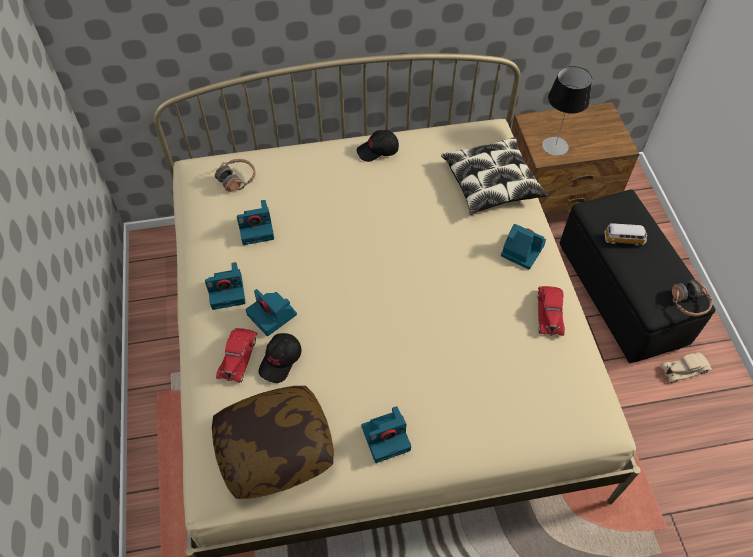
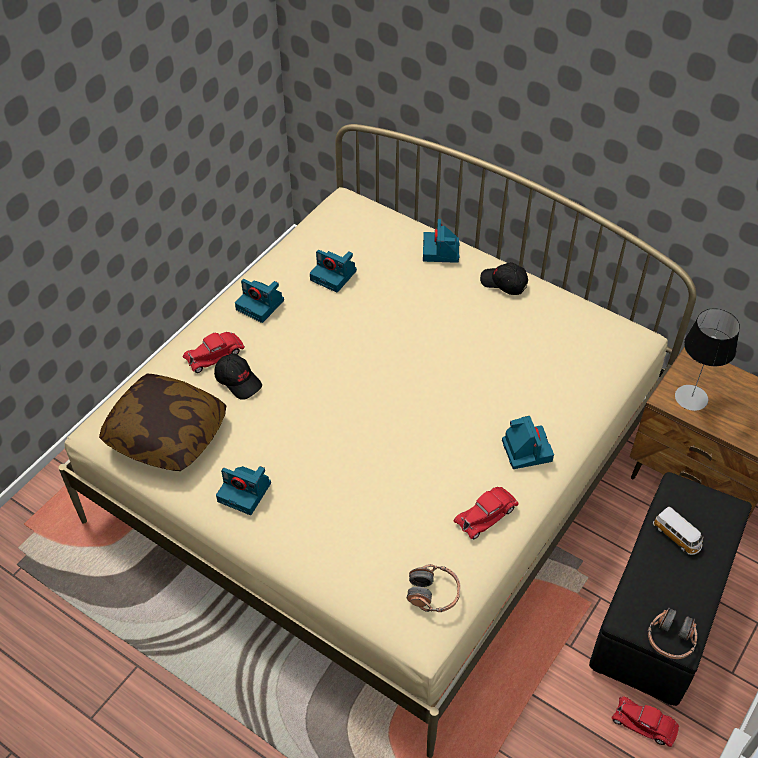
camera: 45 degrees right, 5 degrees down
headphones [215,159,256,191] -> headphones moved to [407,564,461,612]
camera [246,289,297,336] -> camera moved to [423,219,459,263]
black cap [259,333,302,383] -> black cap turned 120 degrees counterclockwise [214,354,262,400]
pillow [441,137,548,215] -> none
beige toy car [660,352,712,383] -> red toy car [611,696,679,747]

